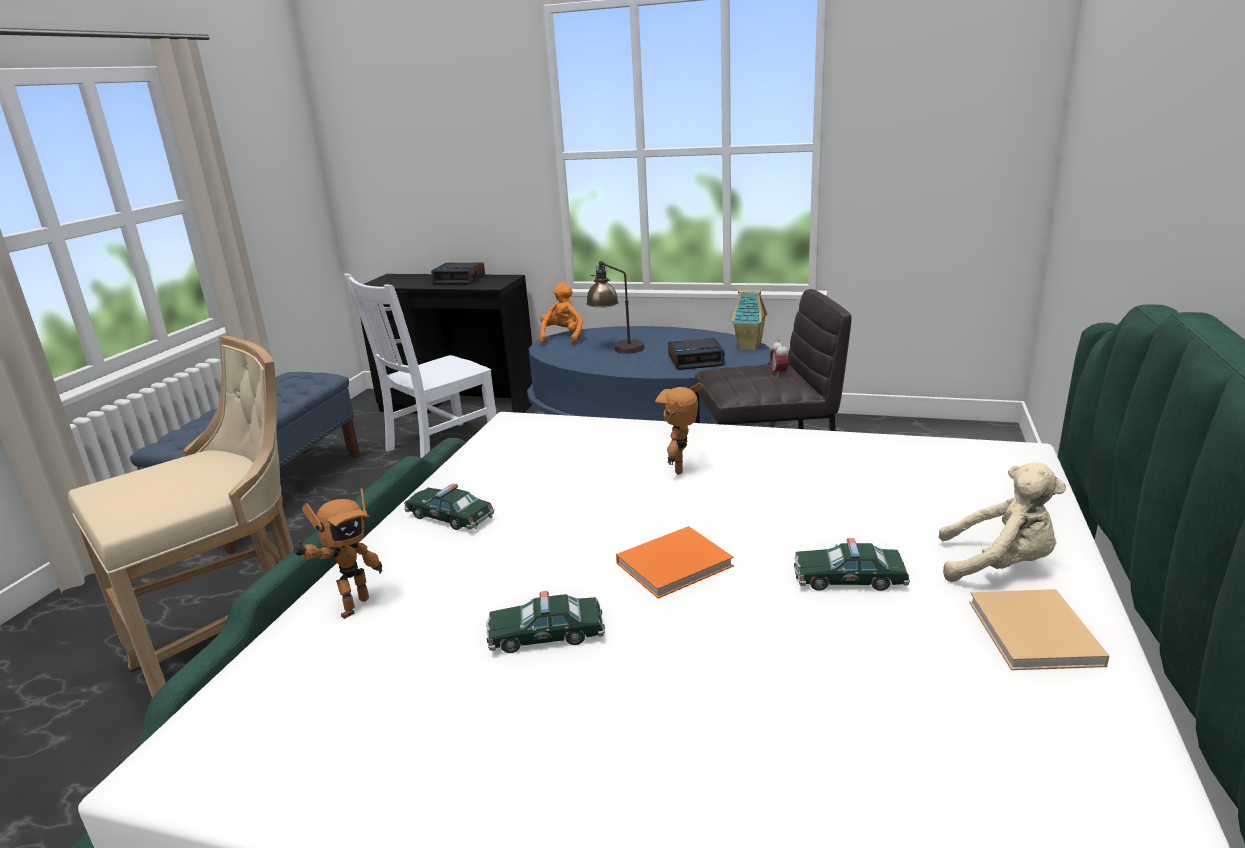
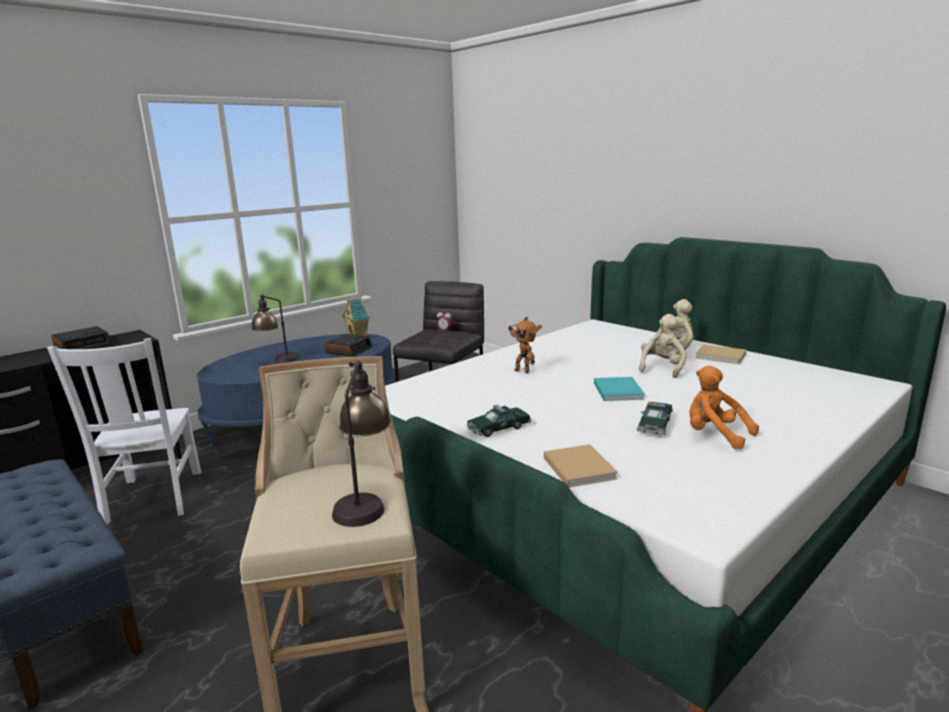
camera: 60 degrees left, 5 degrees down
toy robot [292,489,382,619] -> beige book [544,444,618,487]
orange plush toy [540,283,583,345] -> orange plush toy moved to [689,366,759,449]
orange book [616,526,734,599] -> turquoise book [594,377,645,401]
toy car [794,538,910,591] -> beige plush toy [639,314,687,378]
none -> table lamp [332,361,391,527]

